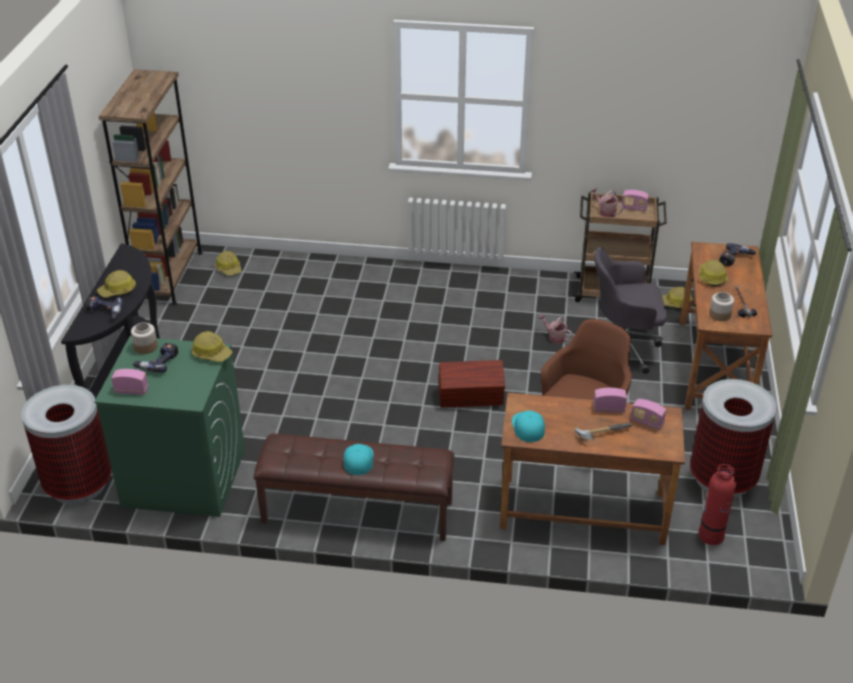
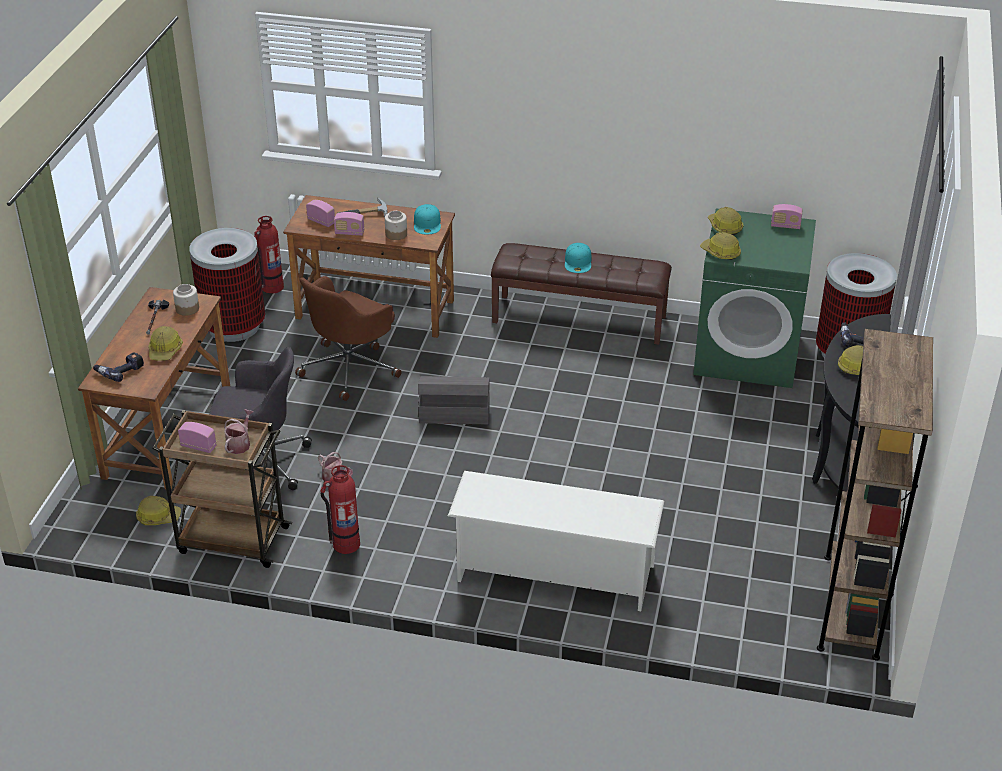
camera: 175 degrees left, 0 degrees up
jar [131,322,158,354] -> jar moved to [385,211,407,240]
power drill [133,343,178,373] -> none
hard hat [215,251,242,276] -> hard hat moved to [708,207,743,235]
brown storage box [439,360,505,408] -> grey storage box [418,376,490,424]
watering can [590,188,623,217] -> watering can turned 120 degrees counterclockwise [224,409,254,454]
none -> fire extinguisher [320,465,360,554]
none -> white shoe rack [448,471,664,611]

